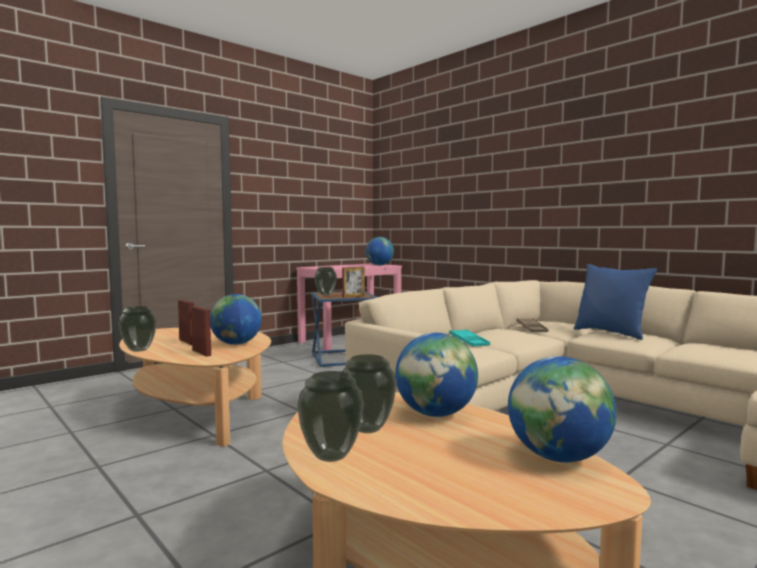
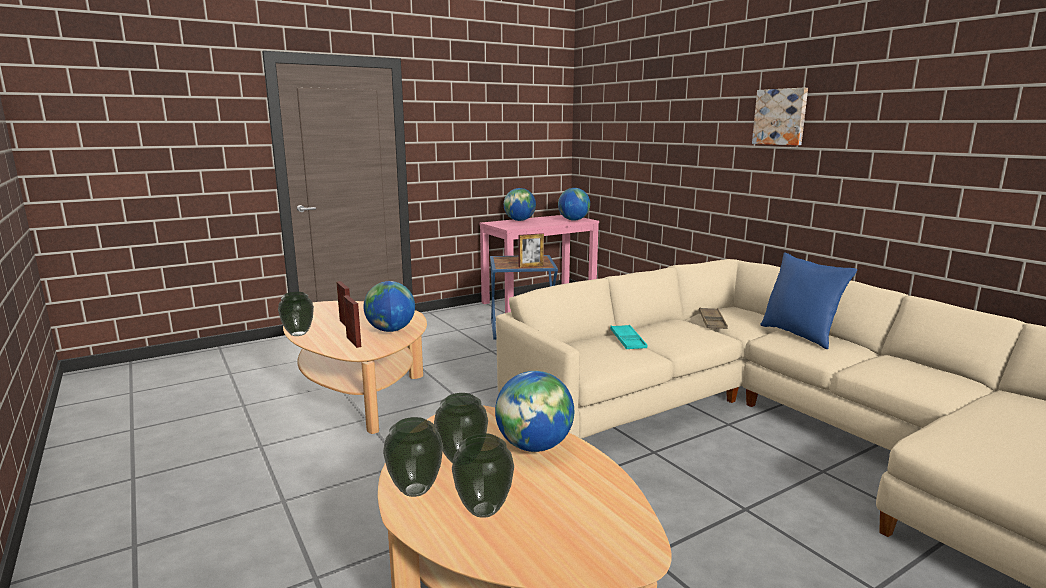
camera: 10 degrees right, 10 degrees up
vase [314,267,337,296] -> vase moved to [452,433,514,518]
globe [508,356,617,462] -> globe moved to [504,188,536,221]
none -> picture [752,88,808,145]

